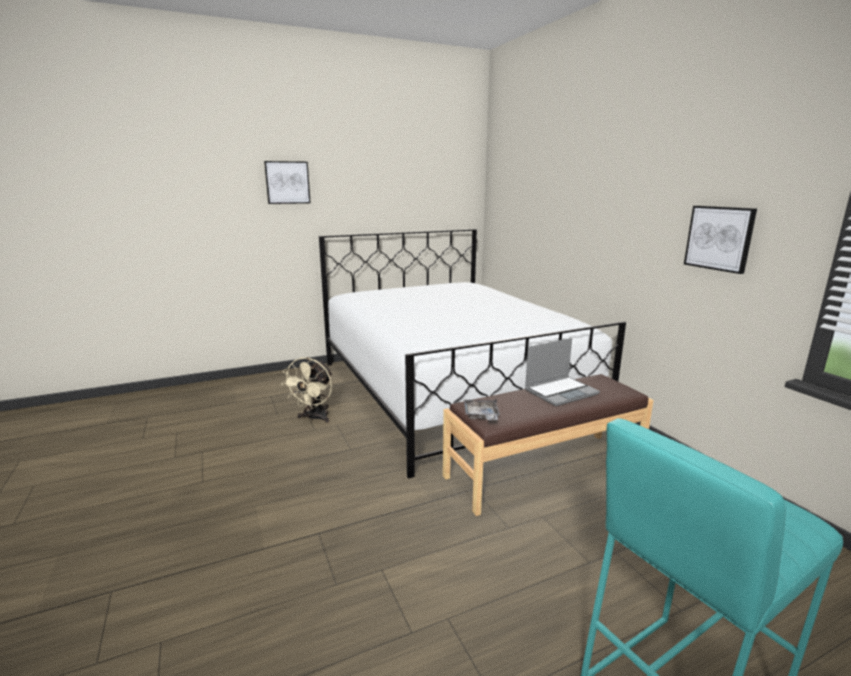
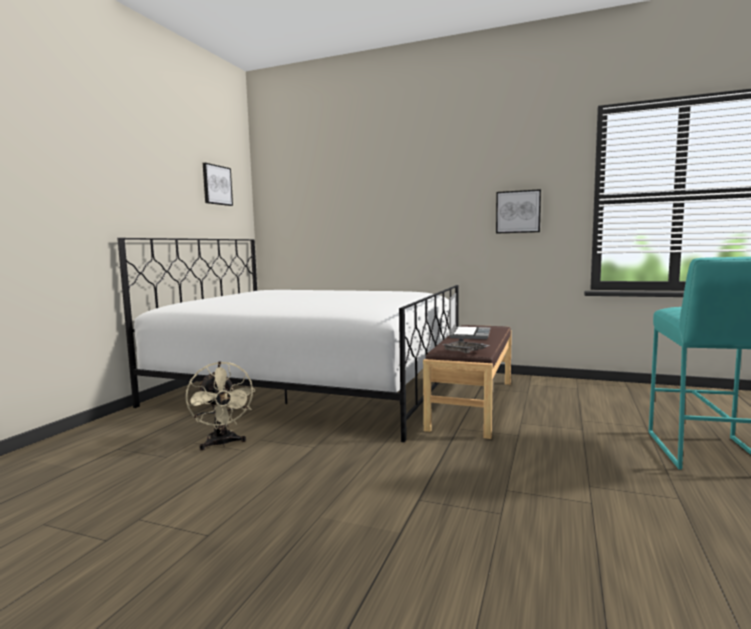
camera: 45 degrees left, 10 degrees down
picture [264,161,311,204] -> picture moved to [203,163,233,206]

